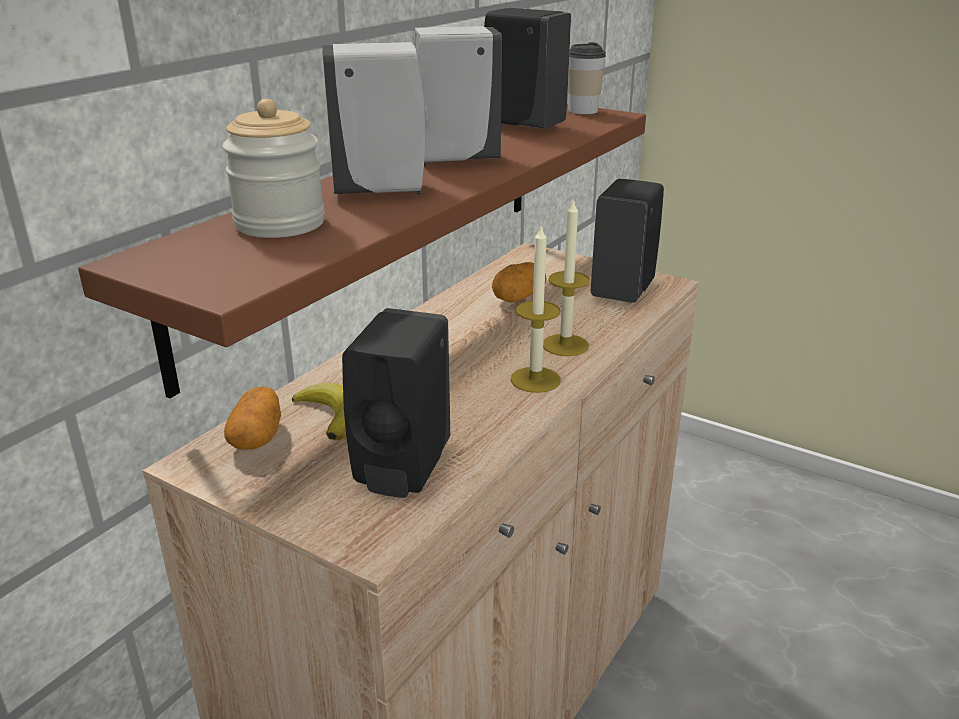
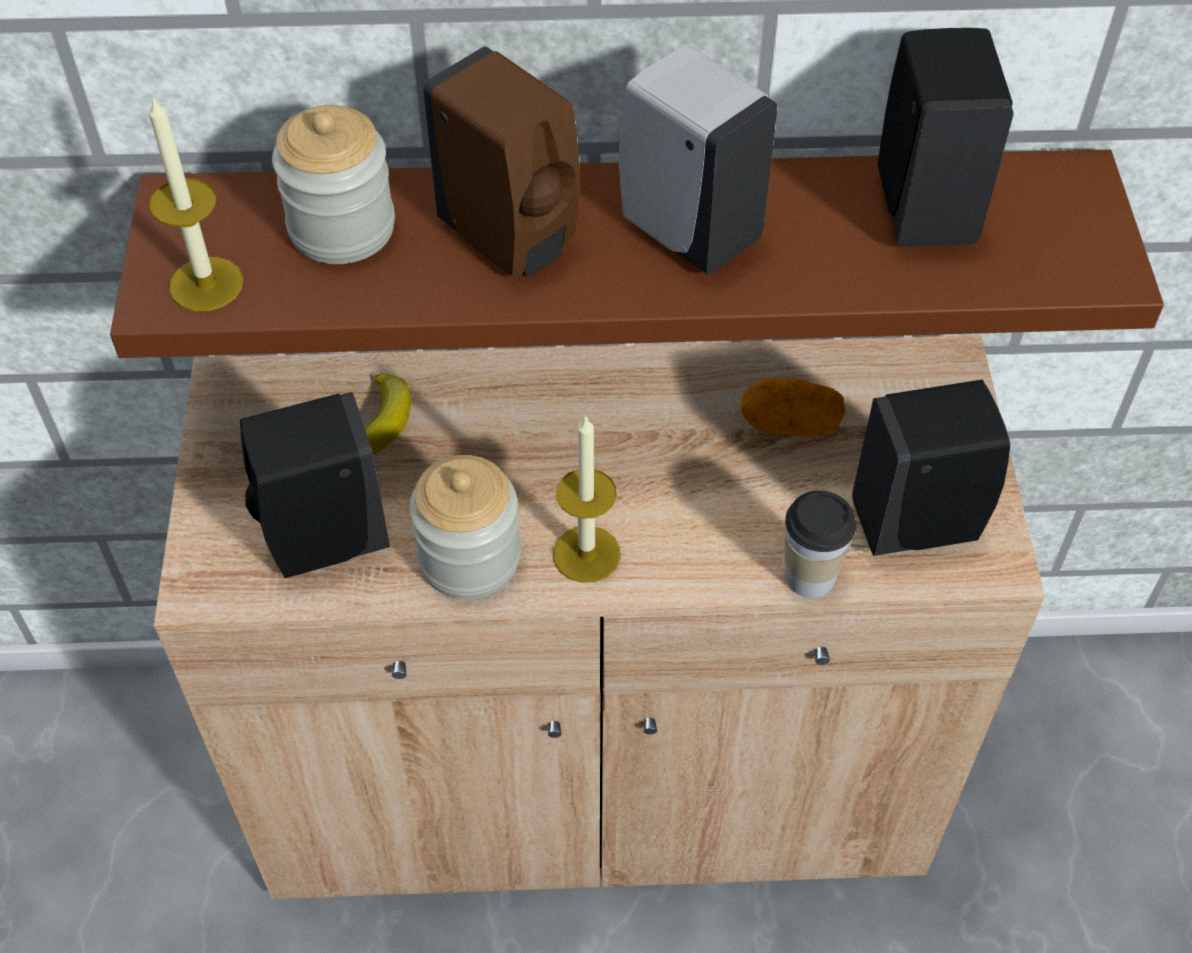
camera: 55 degrees right, 25 degrees up
potato [224,387,281,450] -> none
white soap dispenser [323,42,430,194] -> brown soap dispenser [423,47,580,277]
candle [543,198,590,356] -> candle moved to [149,95,244,311]
cup [568,42,606,114] -> cup moved to [785,490,857,598]
none -> jar [409,455,521,599]

